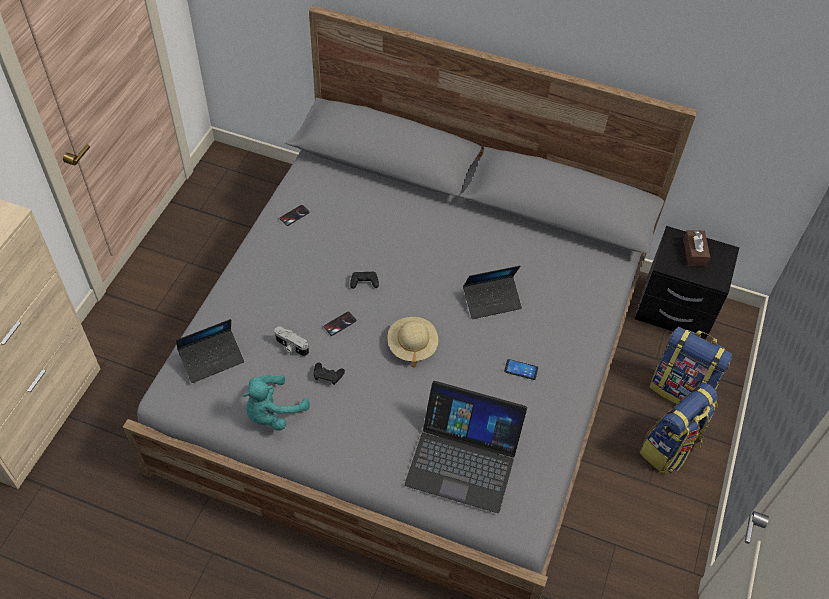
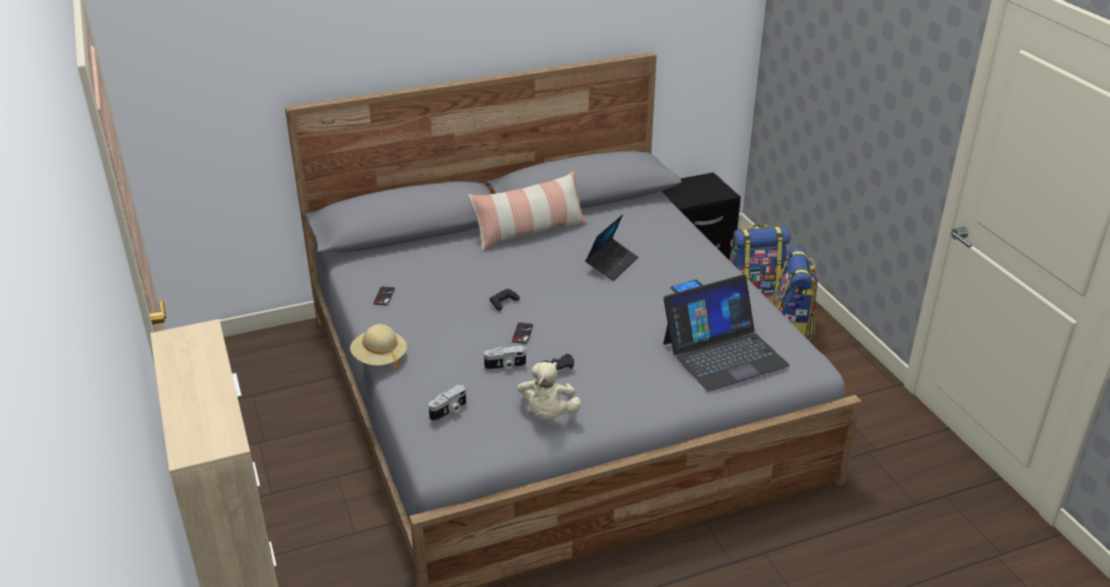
camera: 40 degrees left, 20 degrees down
laptop [176,319,244,383] -> camera [428,384,466,421]
turquoise plush toy [243,375,310,431] -> beige plush toy [517,362,581,420]
beige hat [387,317,438,368] -> beige hat moved to [350,324,407,370]
brown tissue box [683,230,710,266] -> none
none -> pillow [468,171,587,252]

